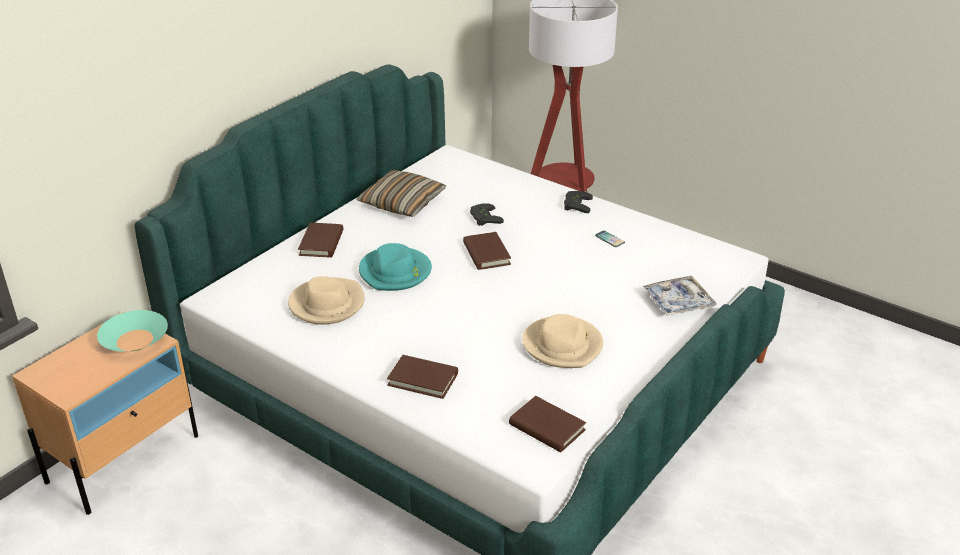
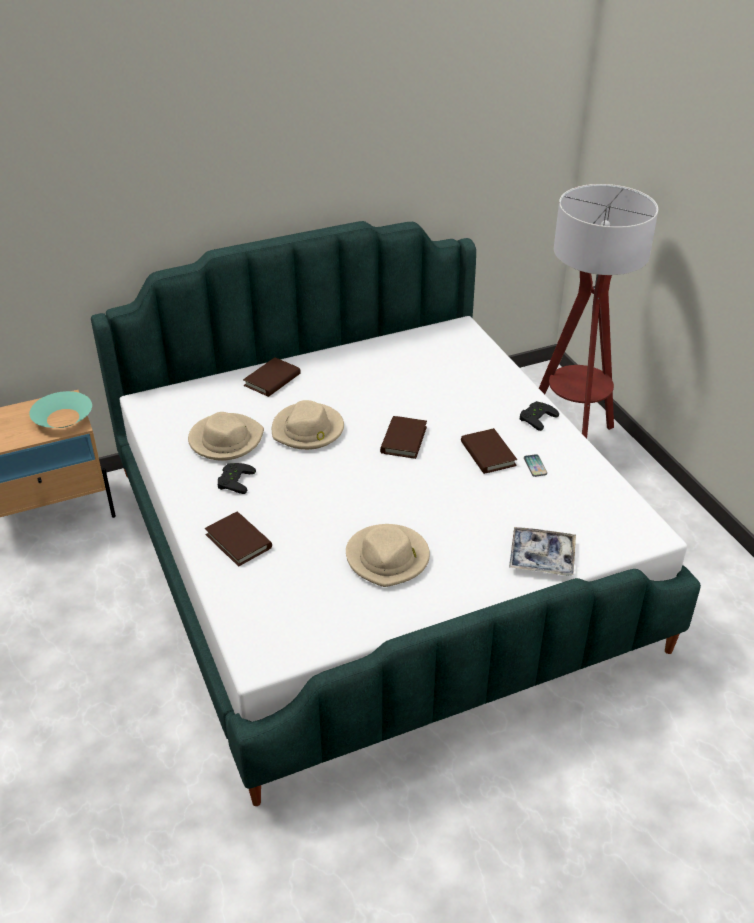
camera: 30 degrees right, 5 degrees up
pillow [357,170,446,217] -> none
turquoise hat [359,243,432,291] -> beige hat [272,400,344,450]
black game controller [470,203,504,226] -> black game controller moved to [218,463,256,494]
brown book [509,396,586,452] -> brown book moved to [461,428,517,474]

